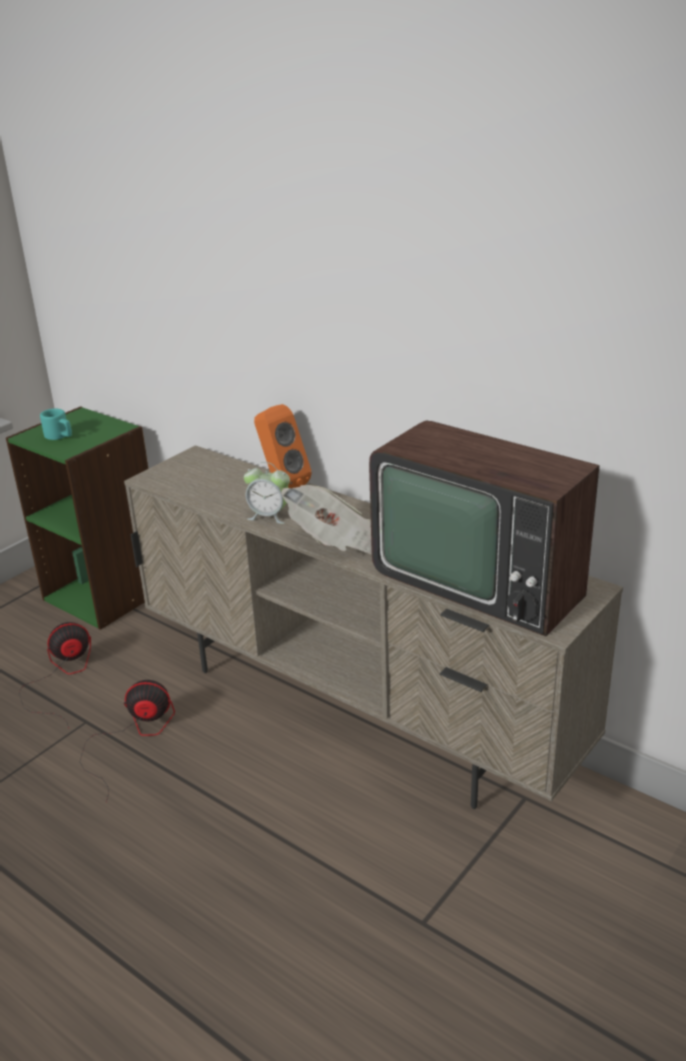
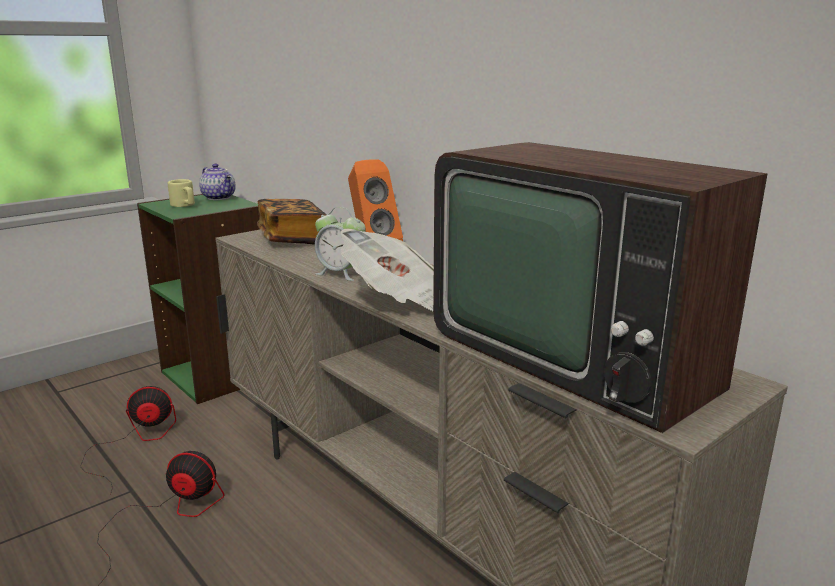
camera: 10 degrees right, 10 degrees down
turquoise mug [40,409,72,440] -> beige mug [168,179,195,207]
none -> teapot [199,164,236,200]
none -> book [257,199,326,244]

